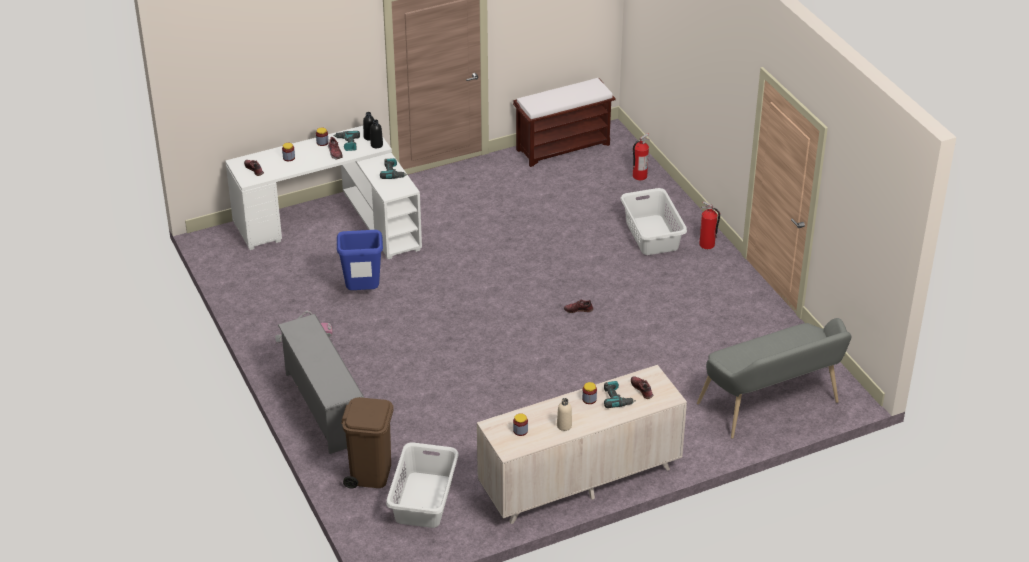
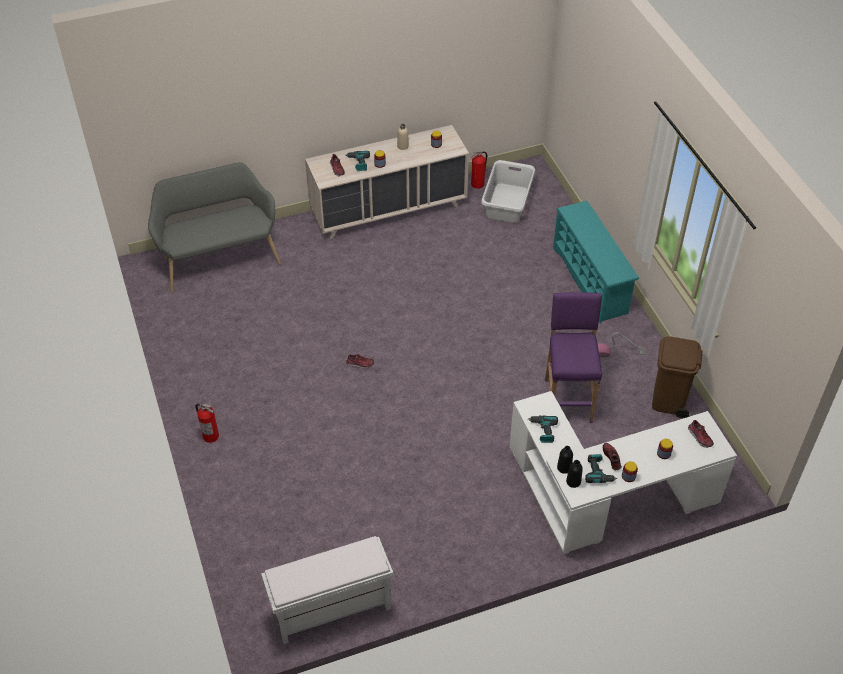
camera: 175 degrees left, 10 degrees up
grey shoe rack [278,314,364,454] -> turquoise shoe rack [553,201,639,323]
blue trash can [337,230,383,290] -> purple stool [545,292,602,423]
brown trash can [341,397,394,489] -> brown trash can moved to [652,336,702,419]
brown bench [513,78,616,167] -> white bench [261,536,394,644]
white laundry basket [620,188,687,255] -> none
fire extinguisher [633,133,649,180] -> fire extinguisher moved to [471,151,487,189]

